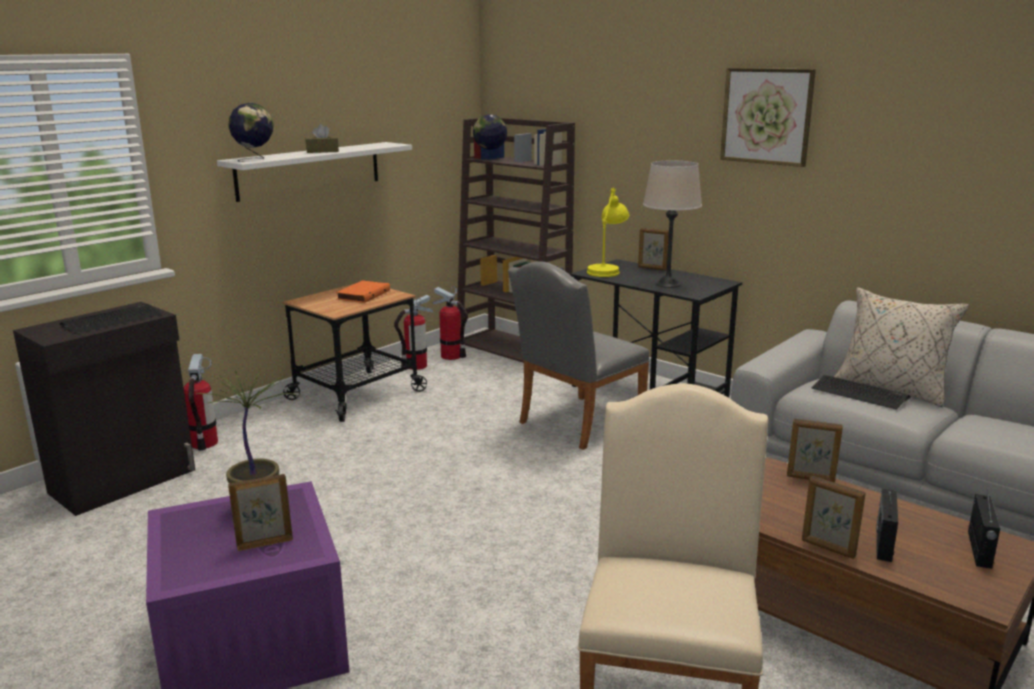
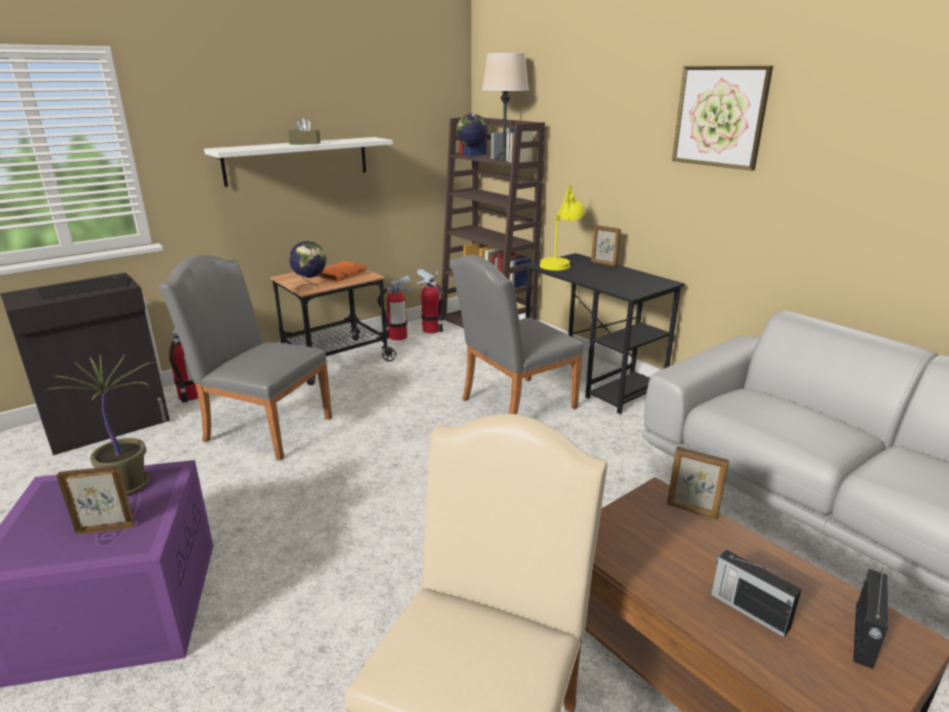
camera: 10 degrees right, 5 degrees up
globe [228,103,274,162] -> globe moved to [289,241,327,291]
beige table lamp [643,160,702,288] -> beige table lamp moved to [482,53,529,160]
picture frame [802,476,866,559] -> none
keyboard [811,375,911,410] -> none
beige pillow [834,287,969,408] -> none
radio [876,489,898,562] -> radio turned 75 degrees counterclockwise [711,550,802,637]
none -> grey chair [158,255,332,461]

